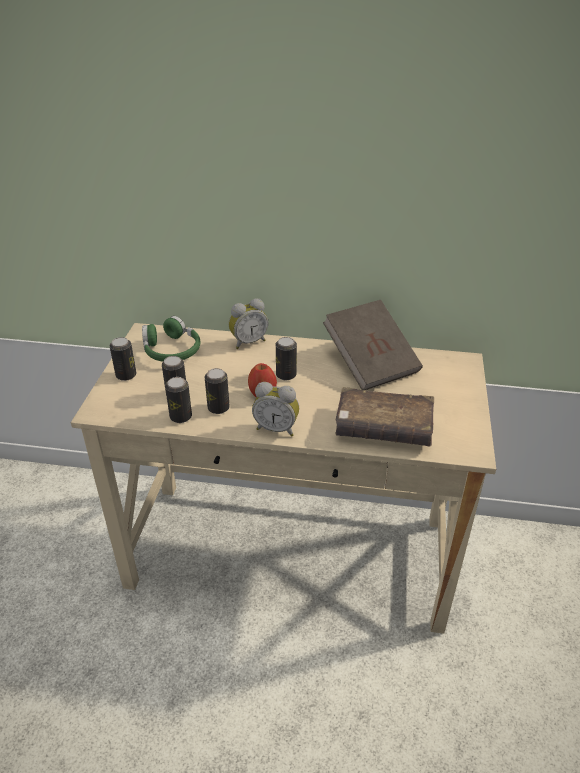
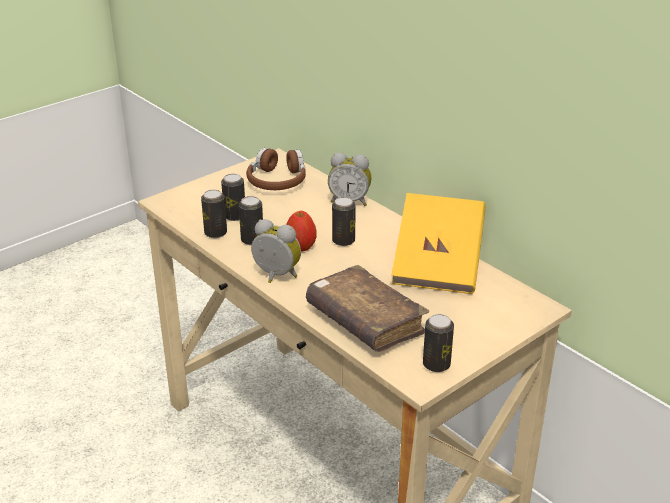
camera: 40 degrees right, 5 degrees down
can [110,337,136,381] -> can moved to [423,314,454,372]
green headphones [142,316,201,362] -> brown headphones [246,147,306,190]
alarm clock [252,382,299,437] -> alarm clock turned 150 degrees clockwise [251,219,301,283]
brown book [323,300,423,390] -> yellow book [391,193,486,294]

